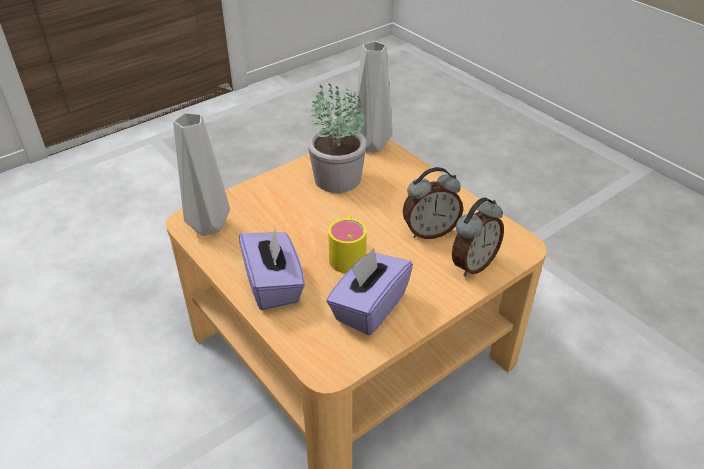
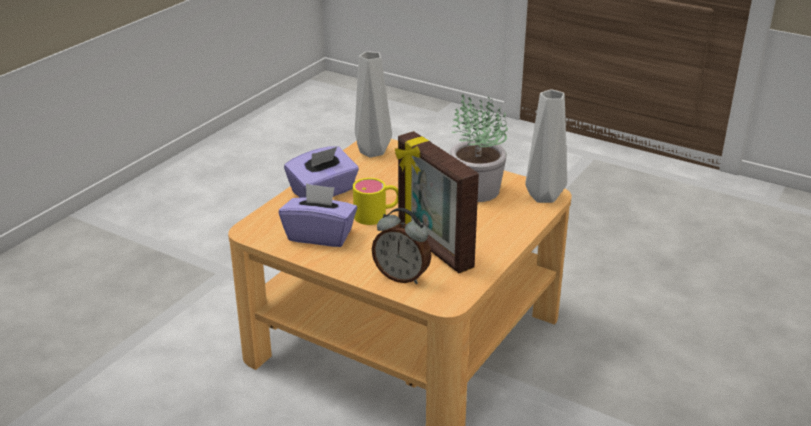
camera: 70 degrees right, 10 degrees down
alarm clock [403,167,463,239] -> picture frame [395,131,479,274]

